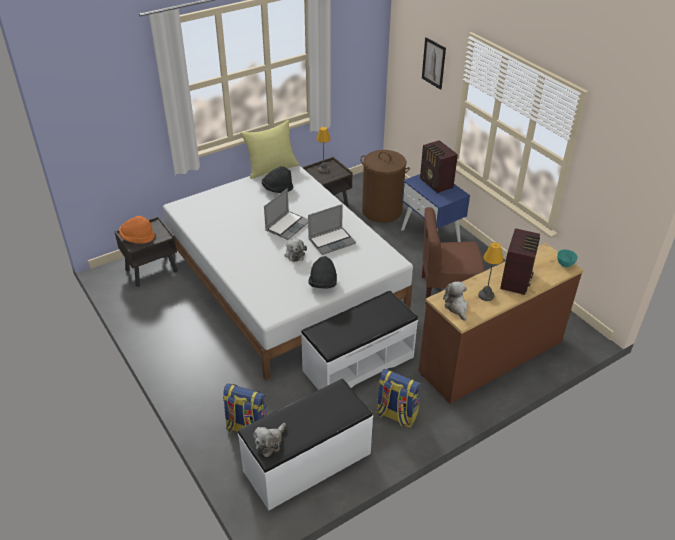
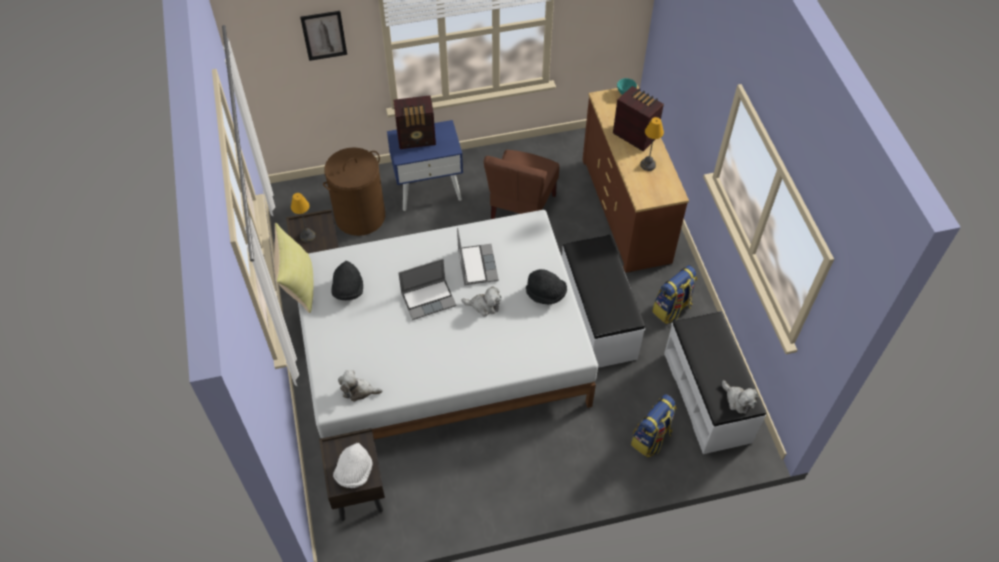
camera: 70 degrees left, 15 degrees up
orange hat [119,216,155,244] -> white hat [333,443,372,488]
laptop [264,188,308,240] -> laptop turned 105 degrees clockwise [398,259,456,320]
plush toy [443,281,468,321] -> plush toy moved to [338,370,383,402]

